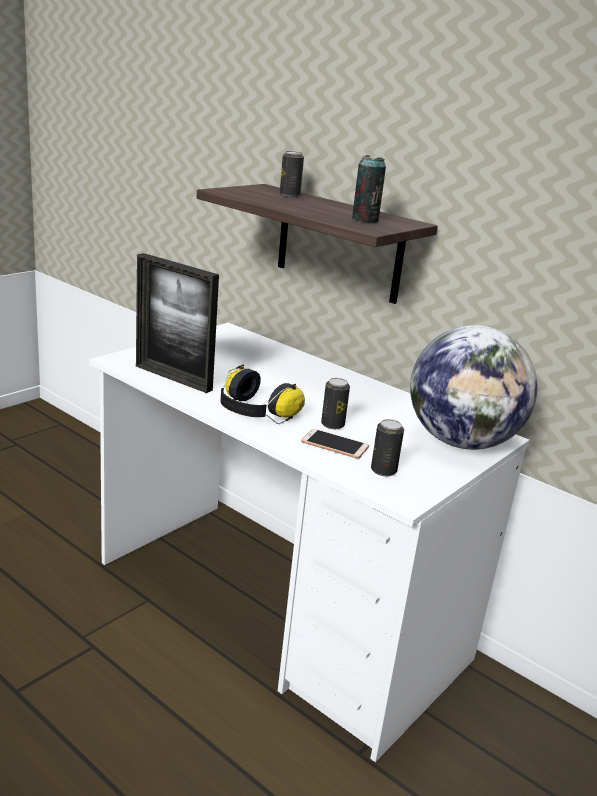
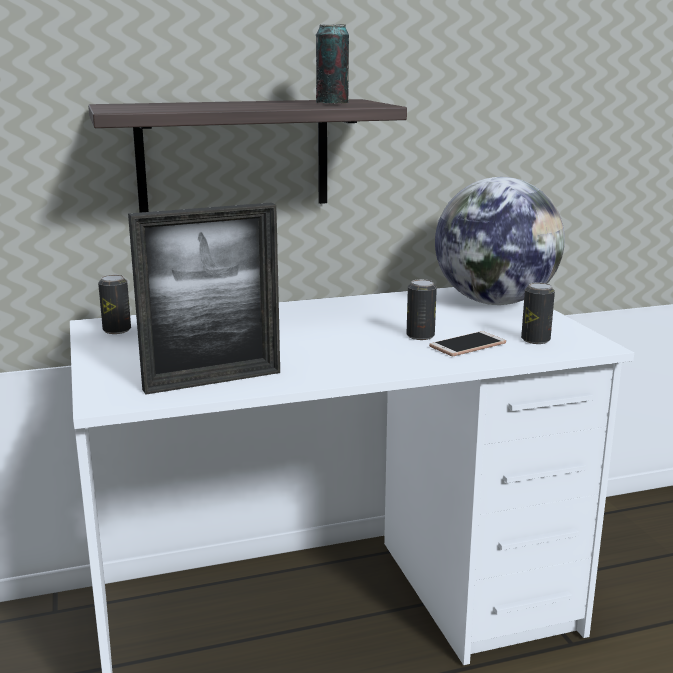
camera: 55 degrees left, 5 degrees down
headphones [220,365,305,424] -> none
can [280,151,304,197] -> can moved to [98,275,131,334]

